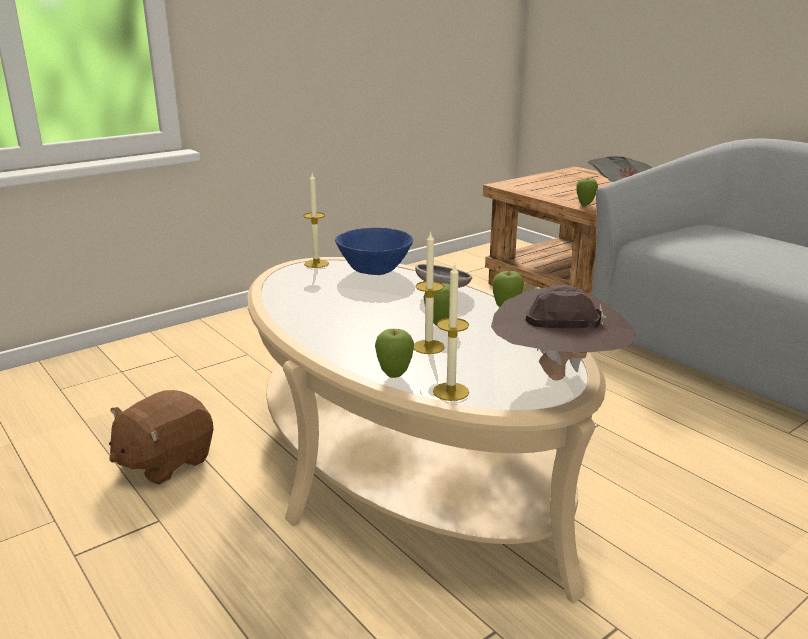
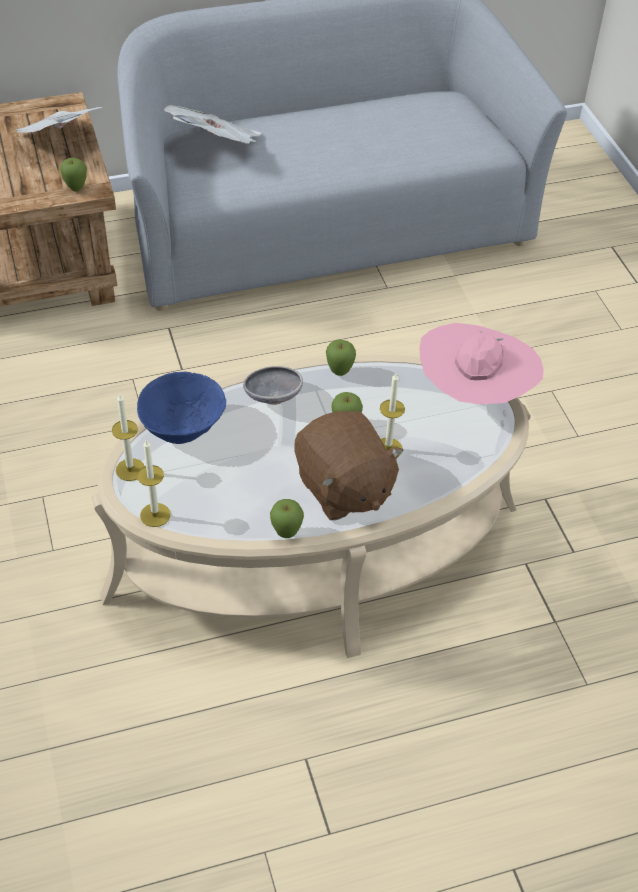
camera: 70 degrees left, 25 degrees up
brown plush toy [109,390,213,485] -> brown plush toy moved to [294,411,404,520]
apple [375,329,414,378] -> apple moved to [270,499,304,538]
candle [433,264,469,401] -> candle moved to [137,440,170,527]
brown hat [491,285,635,381] -> pink hat [419,323,544,404]
none -> newspaper [164,105,262,144]

